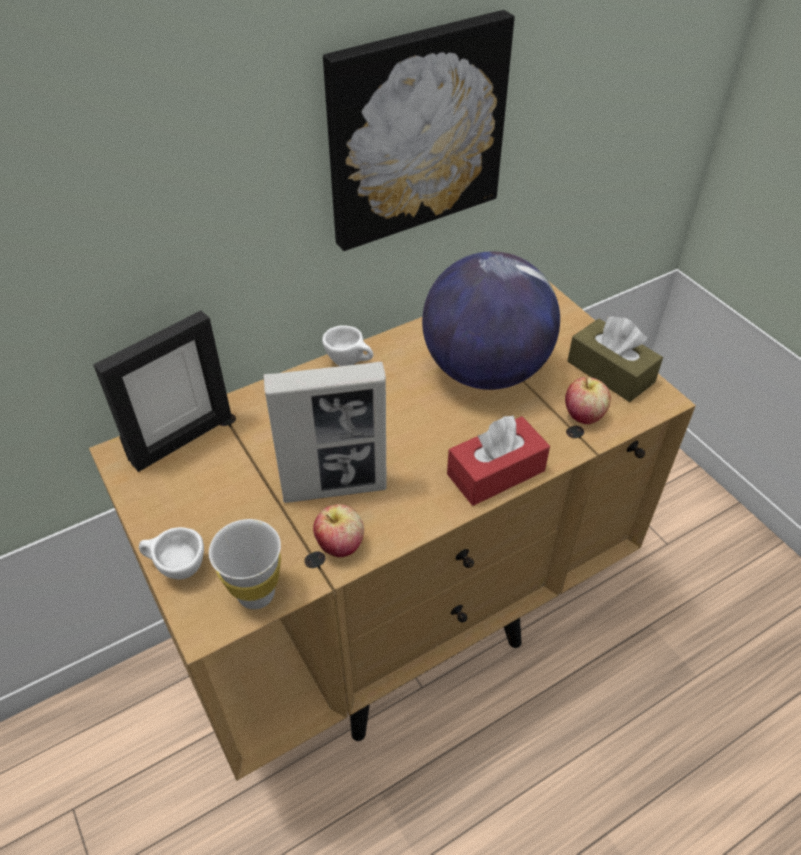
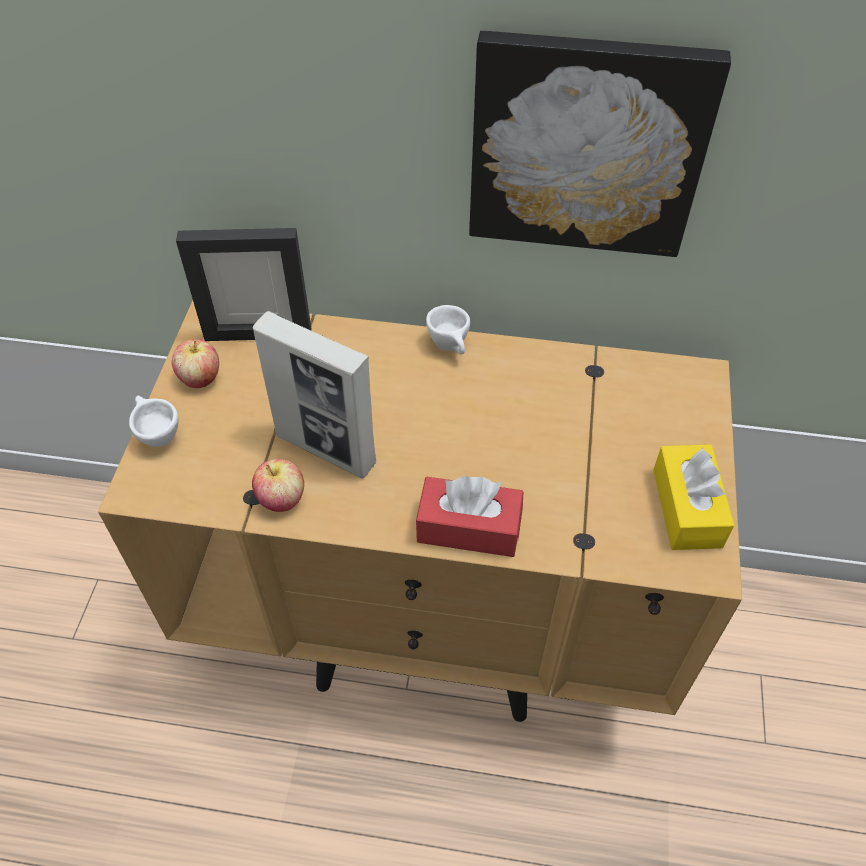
camera: 40 degrees right, 5 degrees up
white cup [209,519,281,610] -> none
globe [422,251,560,390] -> none
apple [565,377,611,424] -> apple moved to [172,339,219,388]
brown tissue box [567,316,663,402] -> yellow tissue box [653,444,734,550]

